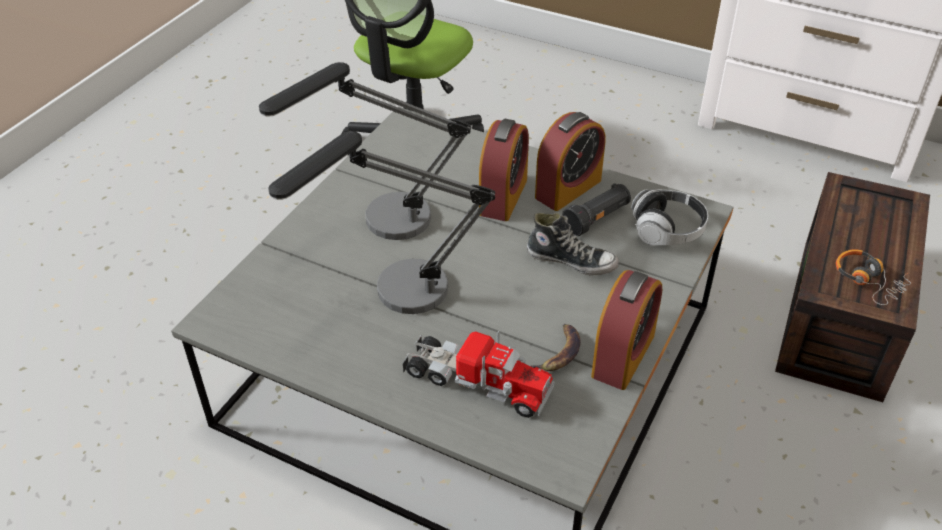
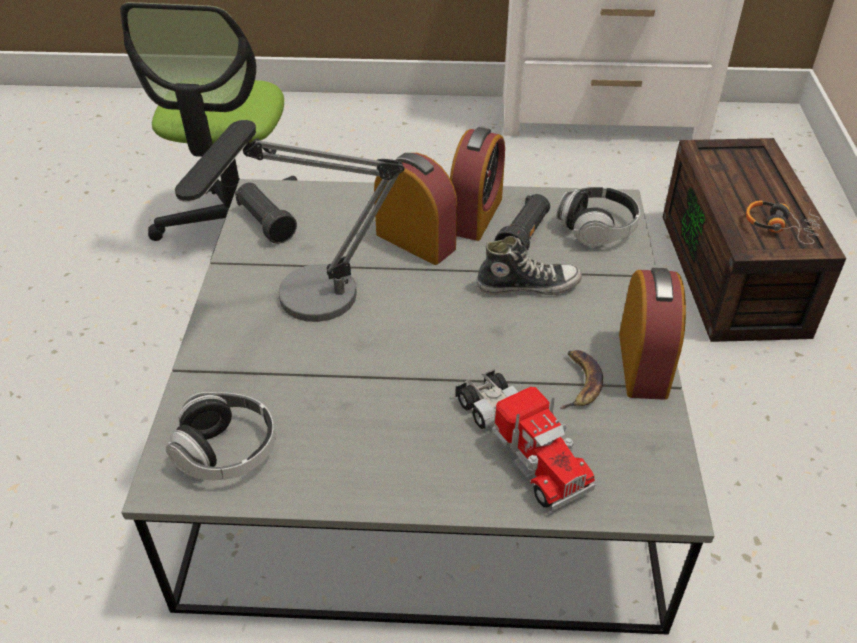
camera: 25 degrees left, 0 degrees up
table lamp [268,131,495,314] -> none
toy truck [402,331,555,418] -> toy truck turned 60 degrees clockwise [455,369,596,511]
alarm clock [479,119,529,221] -> alarm clock turned 45 degrees counterclockwise [374,153,457,265]
none -> headphones [166,392,275,480]
none -> black flashlight [235,183,297,244]

